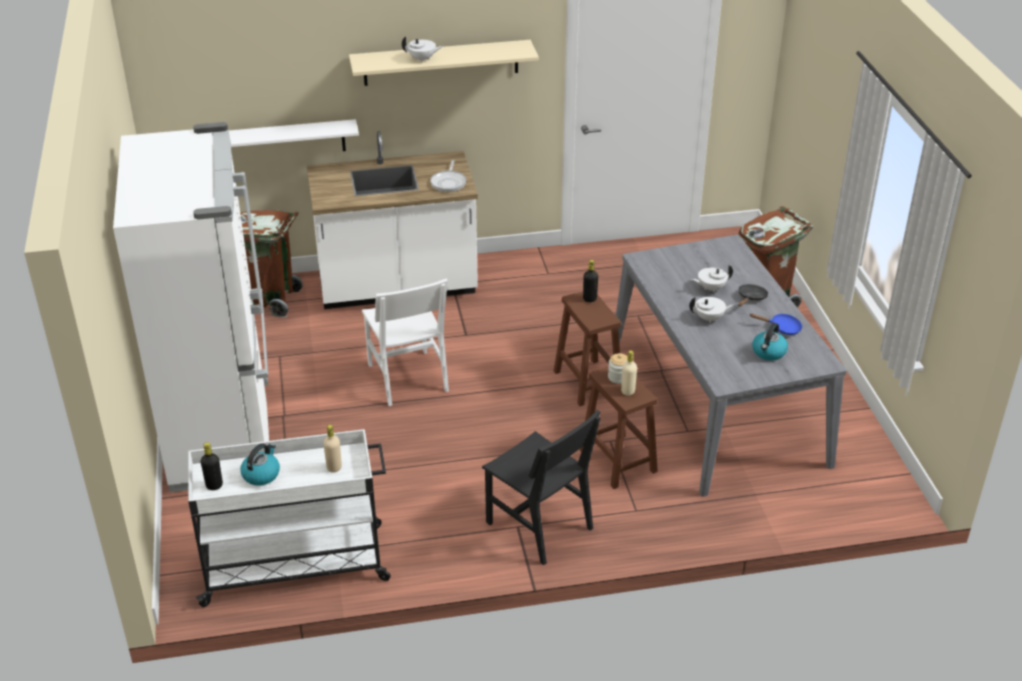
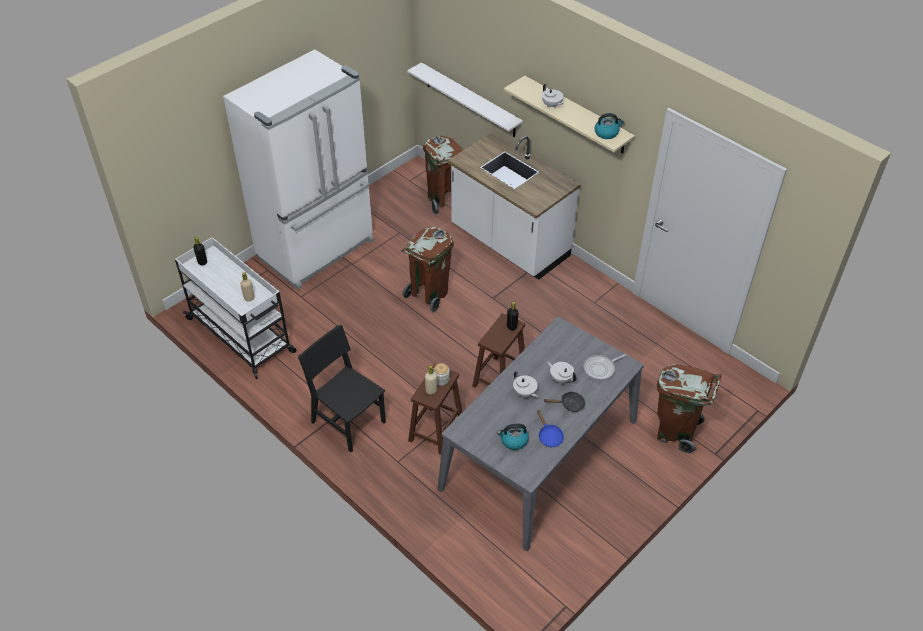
camera: 55 degrees right, 10 degrees up
kettle [241,444,280,486] -> kettle moved to [595,113,624,139]
white chair [362,279,449,406] -> brown trash can [401,227,454,313]
frying pan [430,160,466,192] -> frying pan moved to [583,354,627,381]
black chair [482,410,600,565] -> black chair turned 120 degrees clockwise [298,324,386,453]

